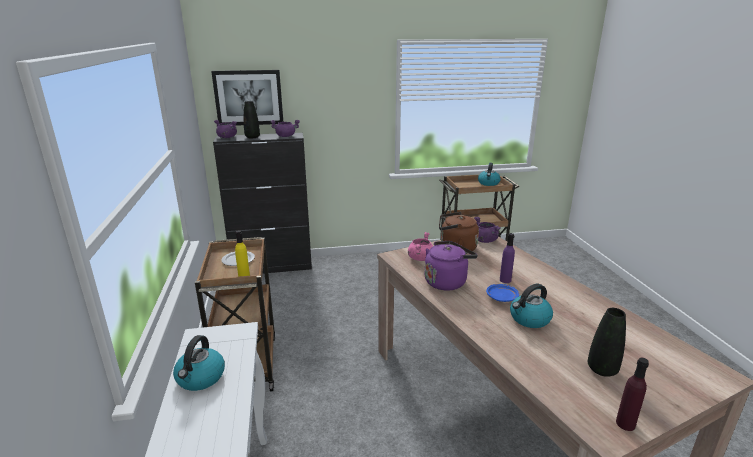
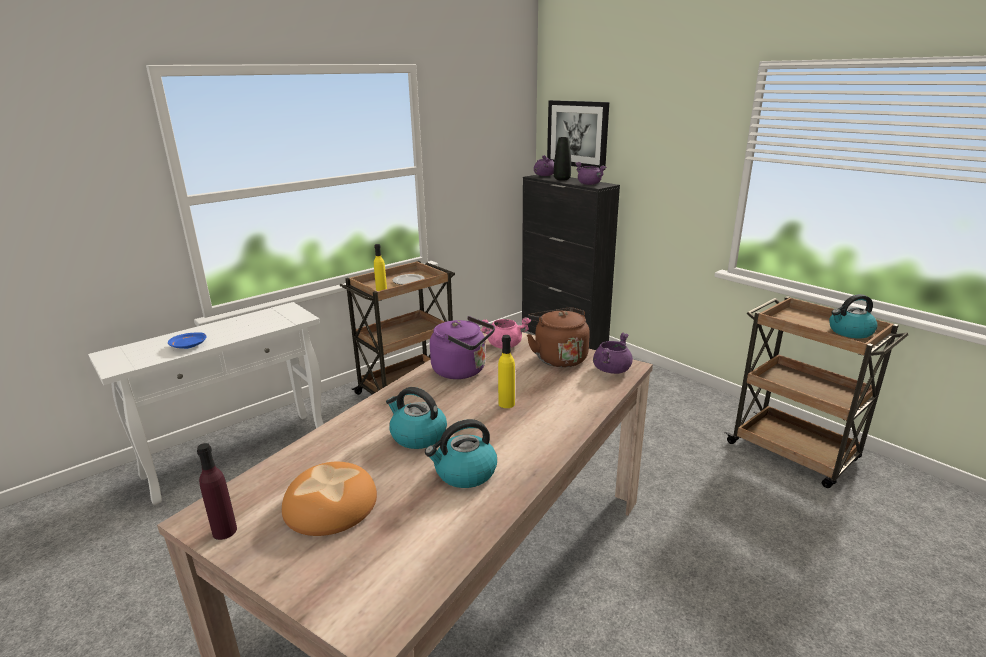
camera: 60 degrees right, 0 degrees up
kettle [173,335,225,391] -> kettle moved to [425,419,497,488]
blue plate [486,284,519,302] -> blue plate moved to [168,332,206,349]
purple bottle [500,233,515,283] -> yellow bottle [498,335,515,408]
black vase [588,308,626,377] -> bread [282,462,377,536]

